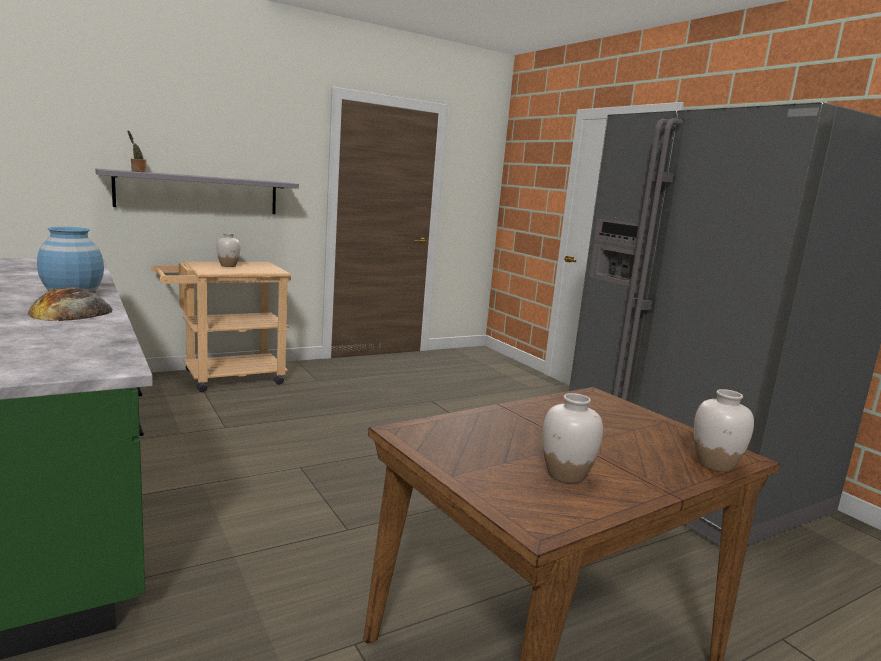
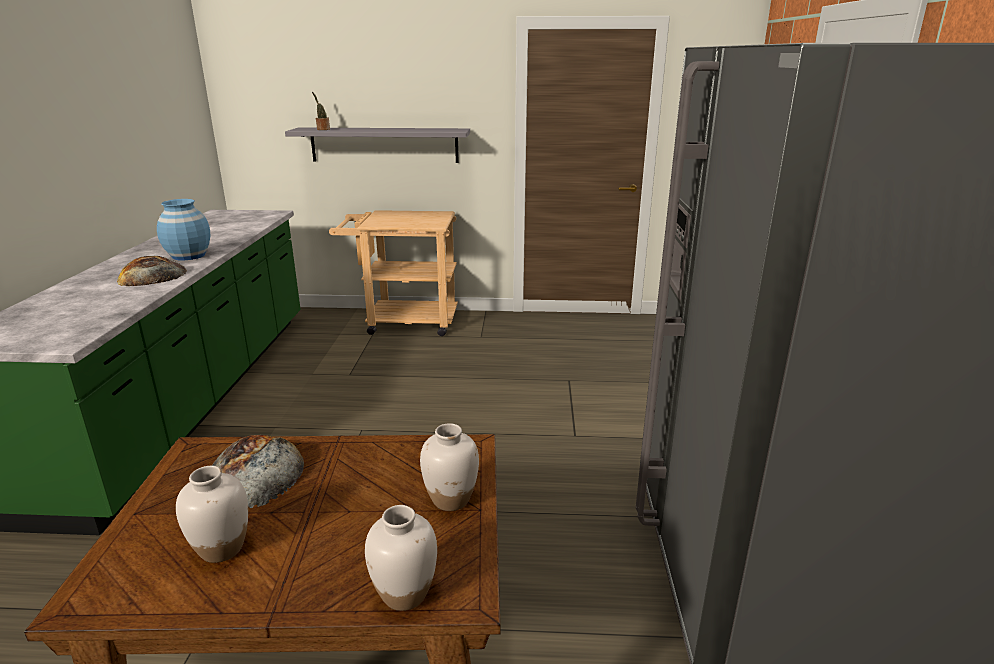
camera: 35 degrees right, 10 degrees up
white vase [217,233,241,267] -> white vase moved to [420,423,479,511]
none -> bread [212,435,304,508]

